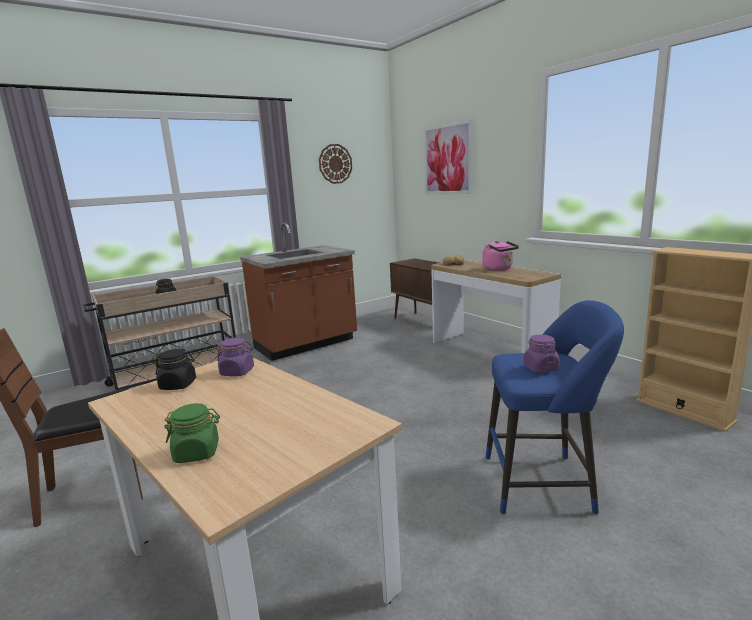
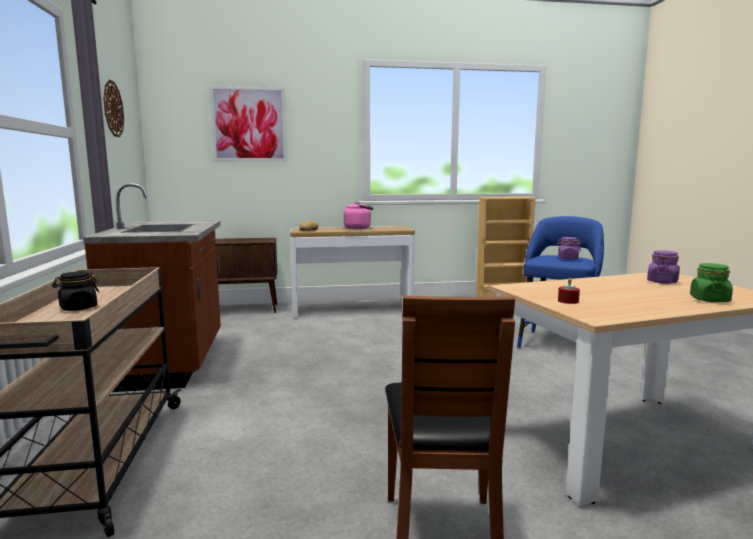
camera: 65 degrees left, 5 degrees down
black jar [155,349,196,390] -> red candle [558,278,580,304]
purple jar [217,338,254,376] -> purple jar moved to [647,250,680,284]

